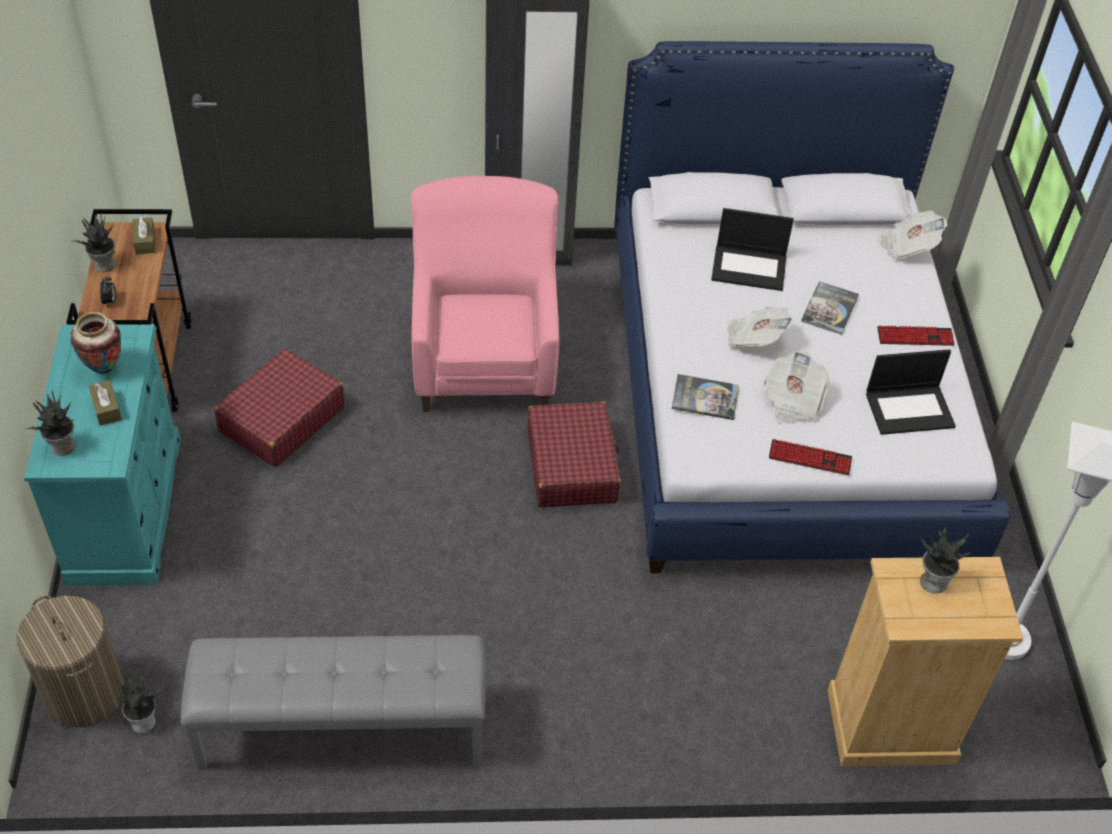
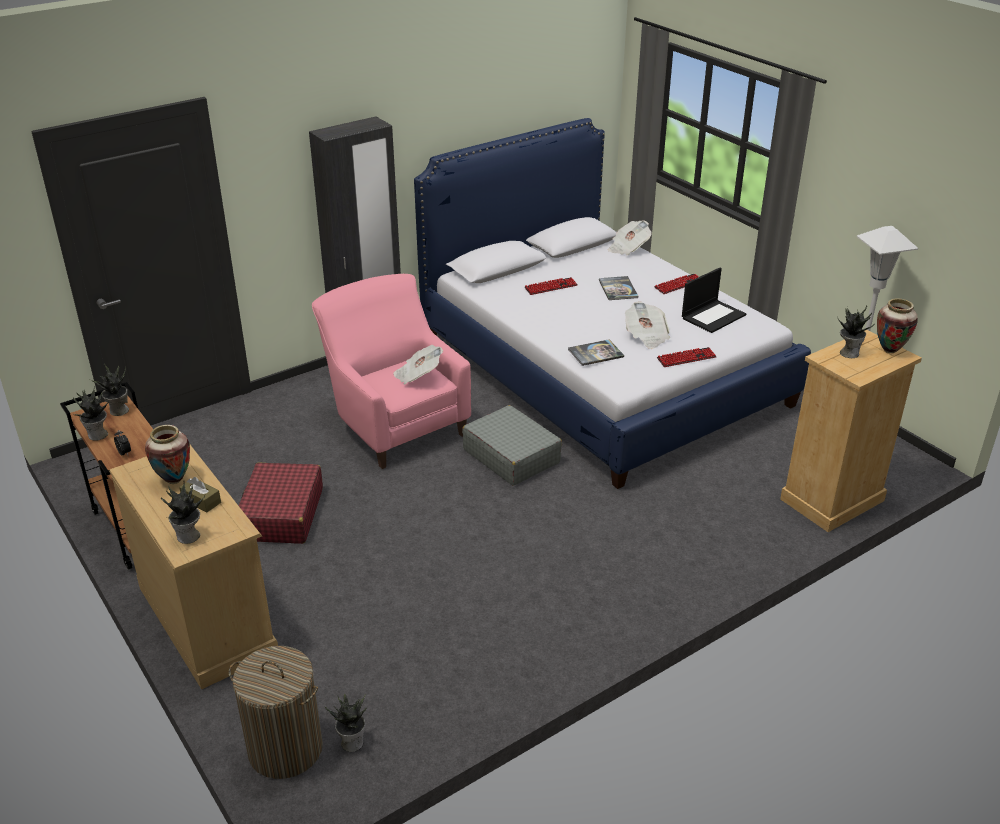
camera: 30 degrees left, 15 degrees down
turquoise dresser [24,324,181,586] -> beige dresser [109,445,278,689]
brown tissue box [133,216,156,255] -> potted plant [90,364,129,416]
grey bench [180,635,486,770] -> none
red suitcase [528,401,621,507] -> grey suitcase [462,405,562,486]
laptop [711,208,794,291] -> keyboard [524,277,578,295]
newspaper [727,307,793,347] -> newspaper moved to [393,345,443,385]
none -> vase [877,298,918,353]

